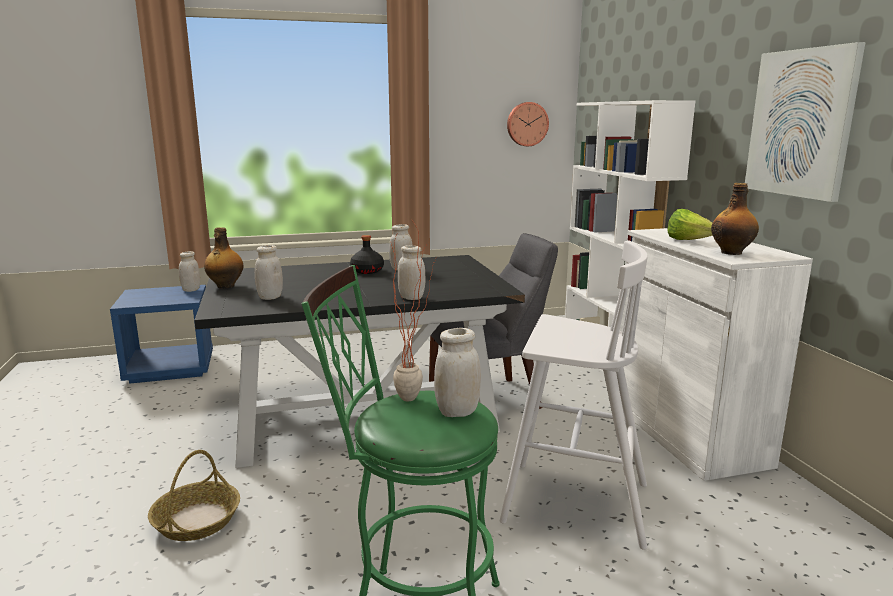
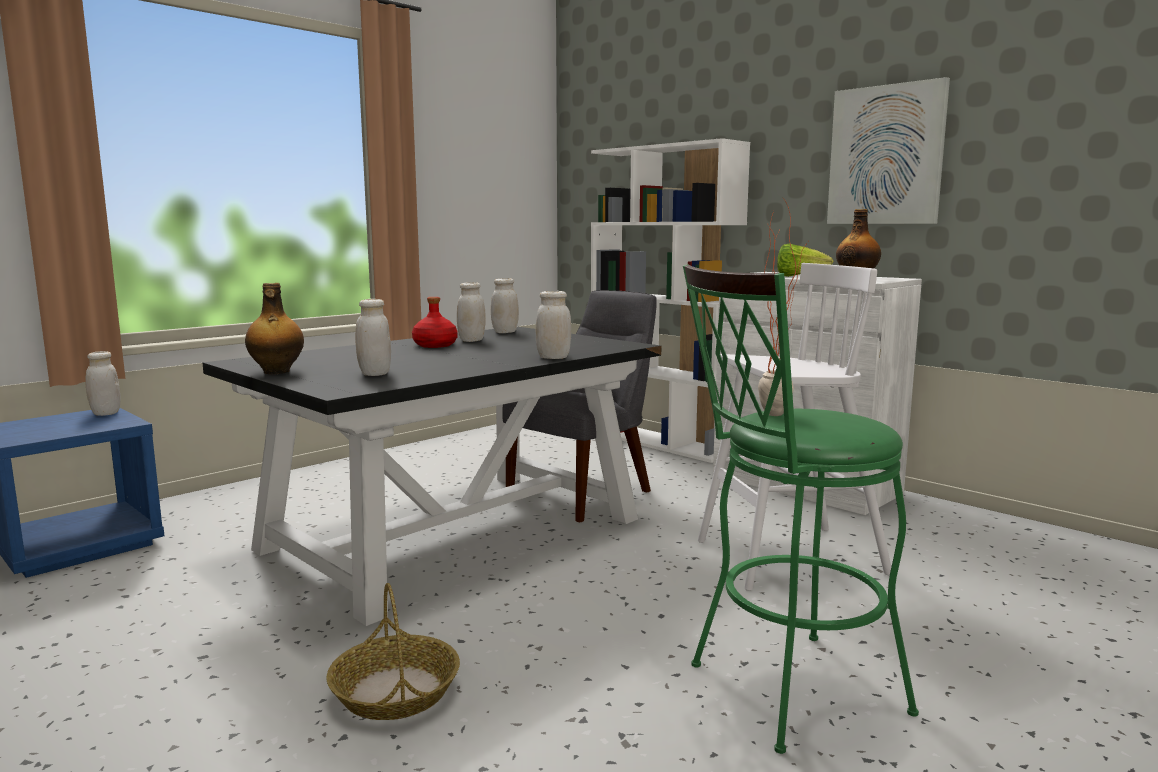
camera: 30 degrees left, 5 degrees down
black bottle [350,235,384,274] -> red bottle [412,297,458,348]
white jar [434,328,481,417] -> white jar moved to [491,278,519,333]
wall clock [507,102,549,146] -> none

